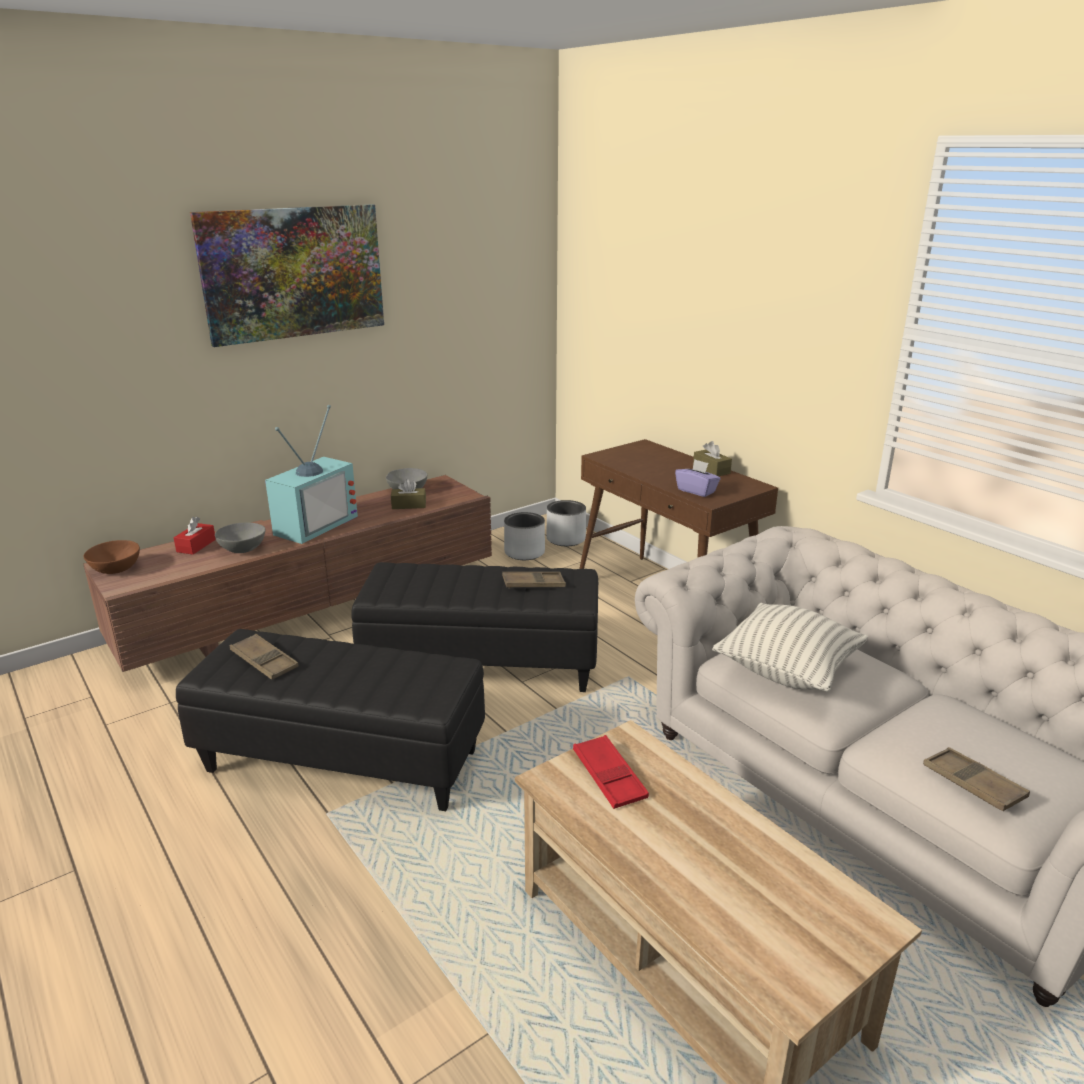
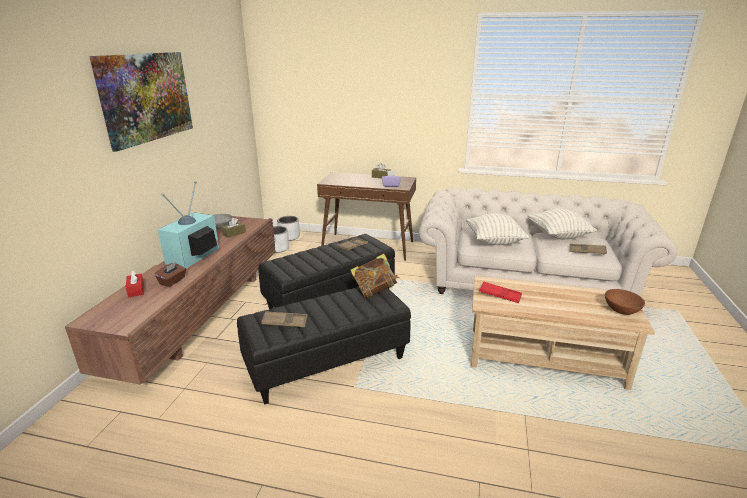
camera: 40 degrees left, 0 degrees up
brown bowl [83,540,140,574] -> brown bowl moved to [605,289,645,315]
grey bowl [215,522,266,553] -> brown tissue box [155,262,186,287]
television [265,405,358,544] -> television turned 150 degrees counterclockwise [158,181,219,268]
none -> book [351,254,399,299]
none -> pillow [528,209,597,239]

